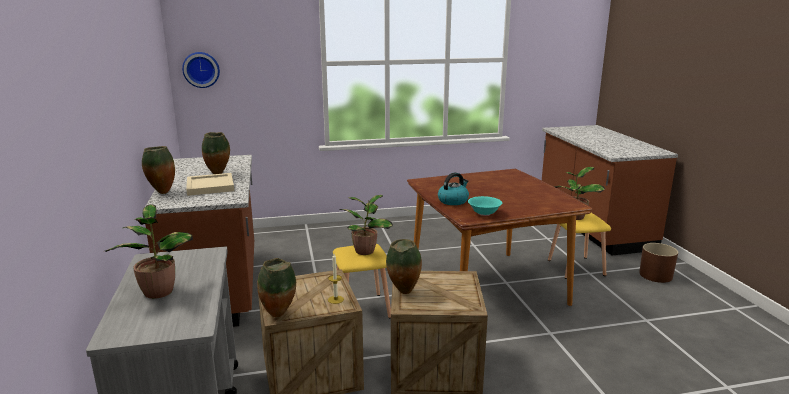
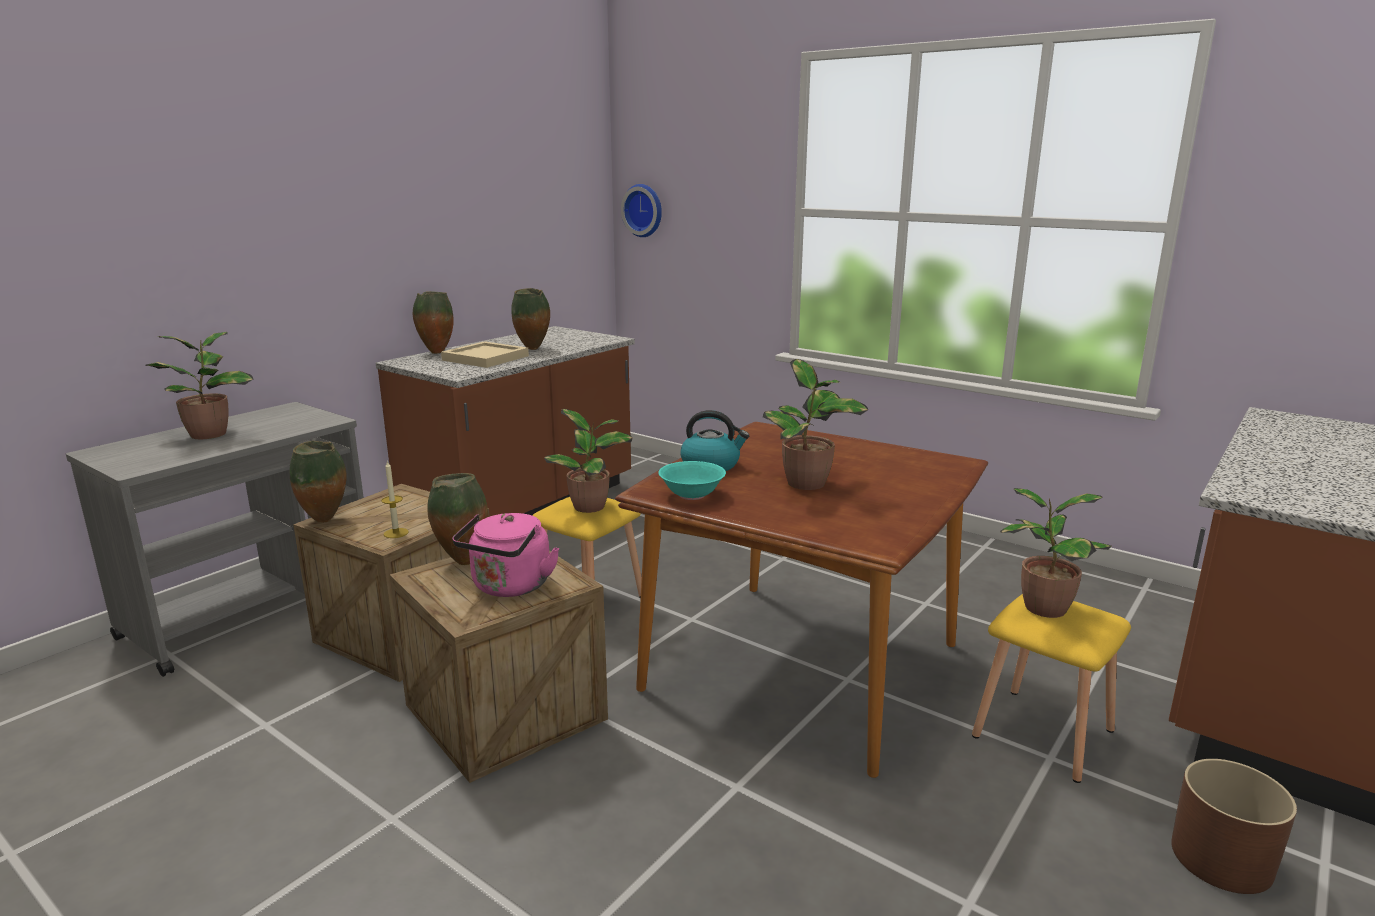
camera: 50 degrees right, 0 degrees up
none -> pink kettle [452,513,560,597]
none -> potted plant [763,359,868,490]

